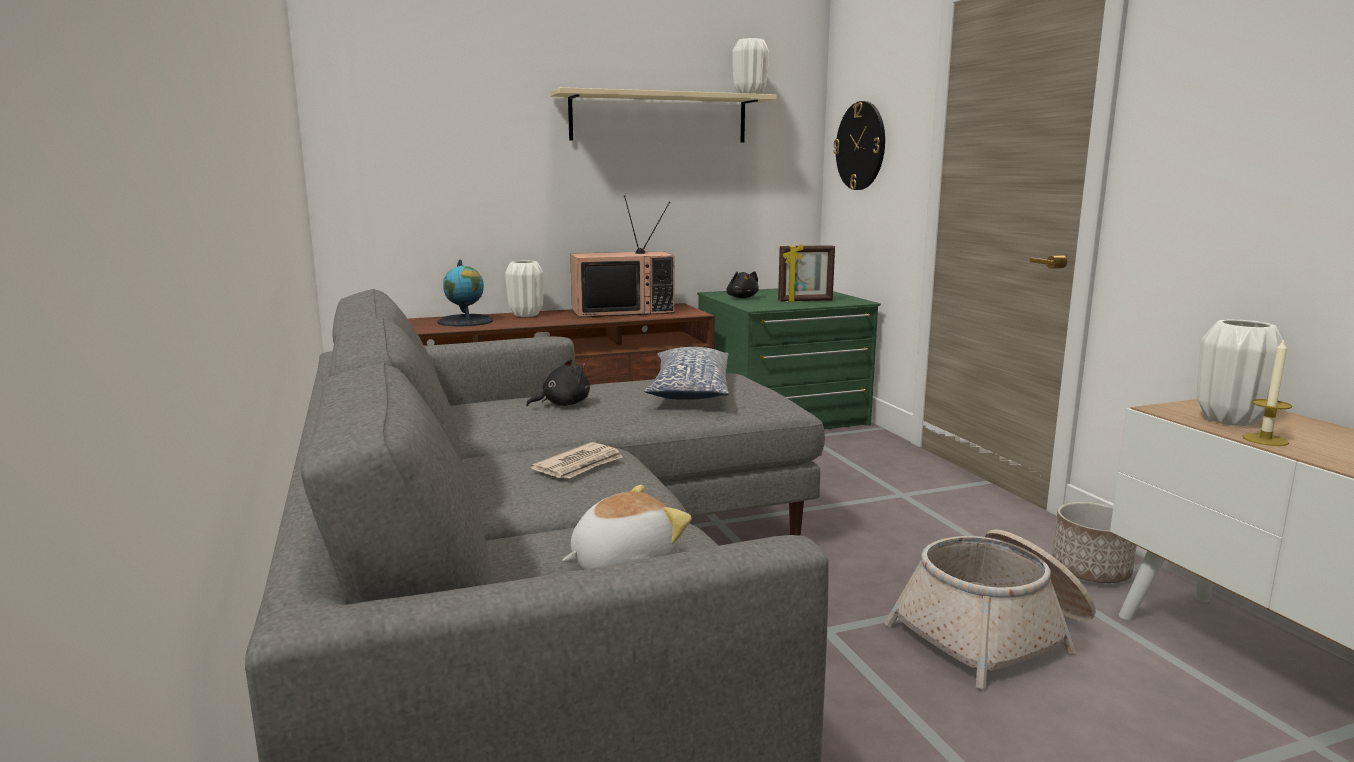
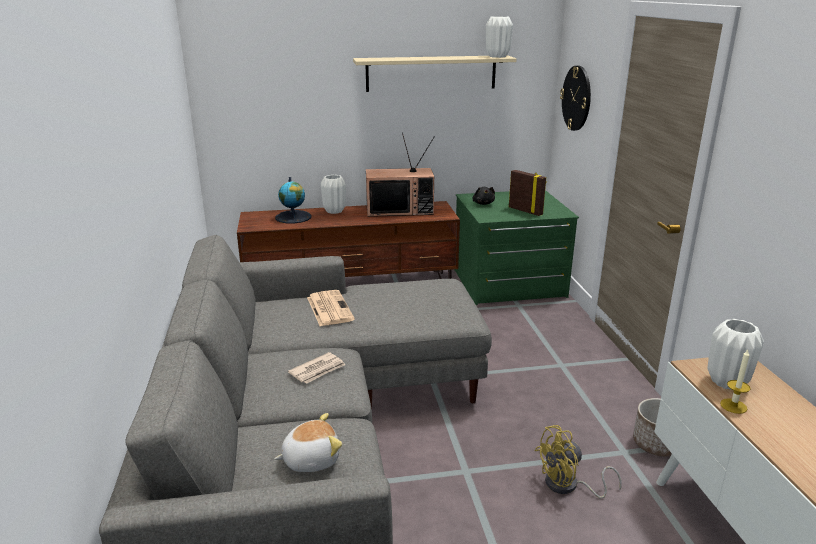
camera: 10 degrees right, 10 degrees up
black plush toy [526,360,590,407] -> newspaper [307,290,355,326]
pillow [644,347,729,400] -> none
picture frame [778,244,835,302] -> picture frame turned 135 degrees counterclockwise [509,170,547,216]
basket [884,529,1096,689] -> yellow fan [534,425,622,499]

